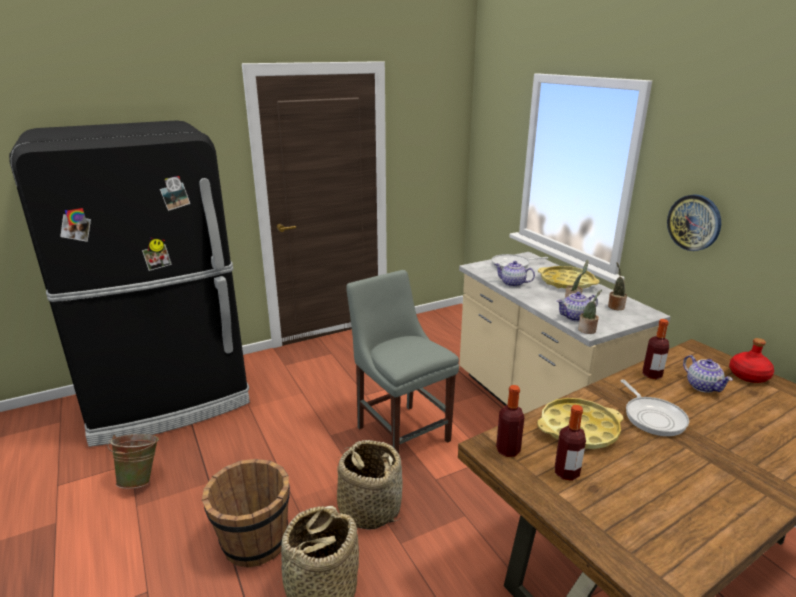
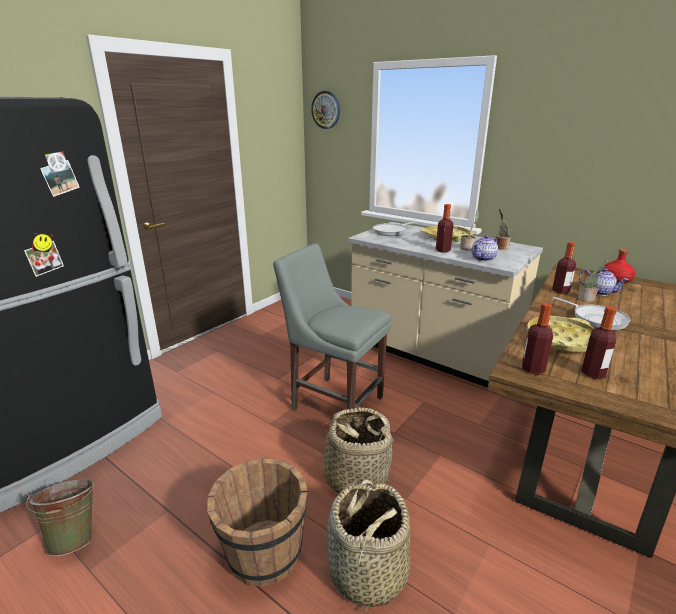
camera: 25 degrees left, 0 degrees up
teapot [495,261,535,287] -> none
potted plant [578,290,602,334] -> potted plant moved to [578,259,608,302]
wall clock [667,195,721,251] -> wall clock moved to [311,91,340,129]
none -> bottle [436,204,453,253]

